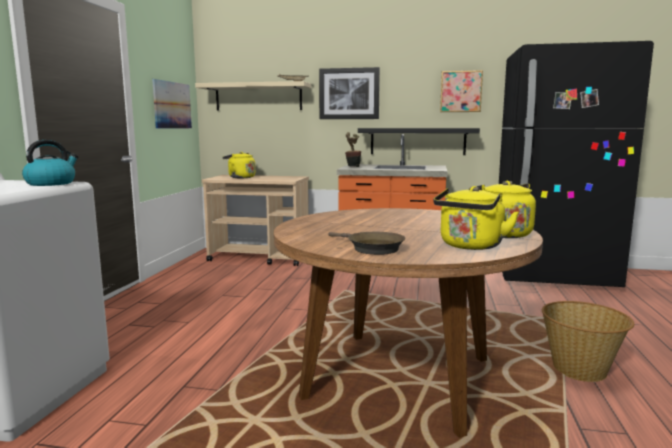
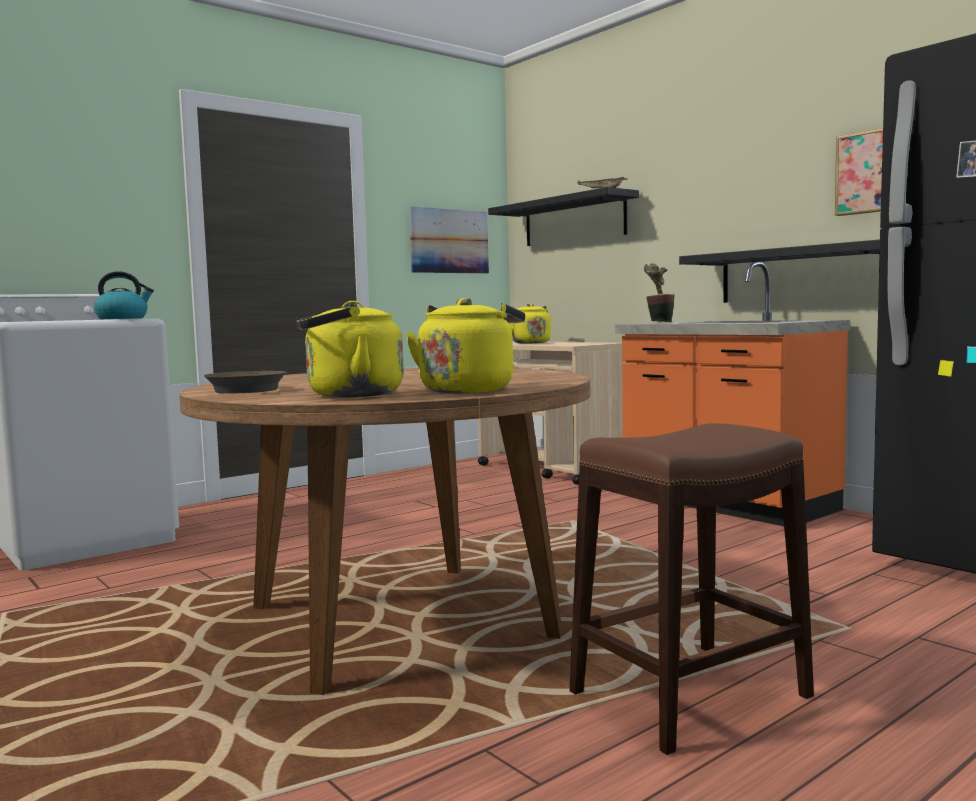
camera: 40 degrees right, 5 degrees down
beige shelf [195,81,311,111] -> black shelf [488,187,639,246]
picture [319,67,380,119] -> none
basket [542,301,634,382] -> brown stool [569,423,814,755]

